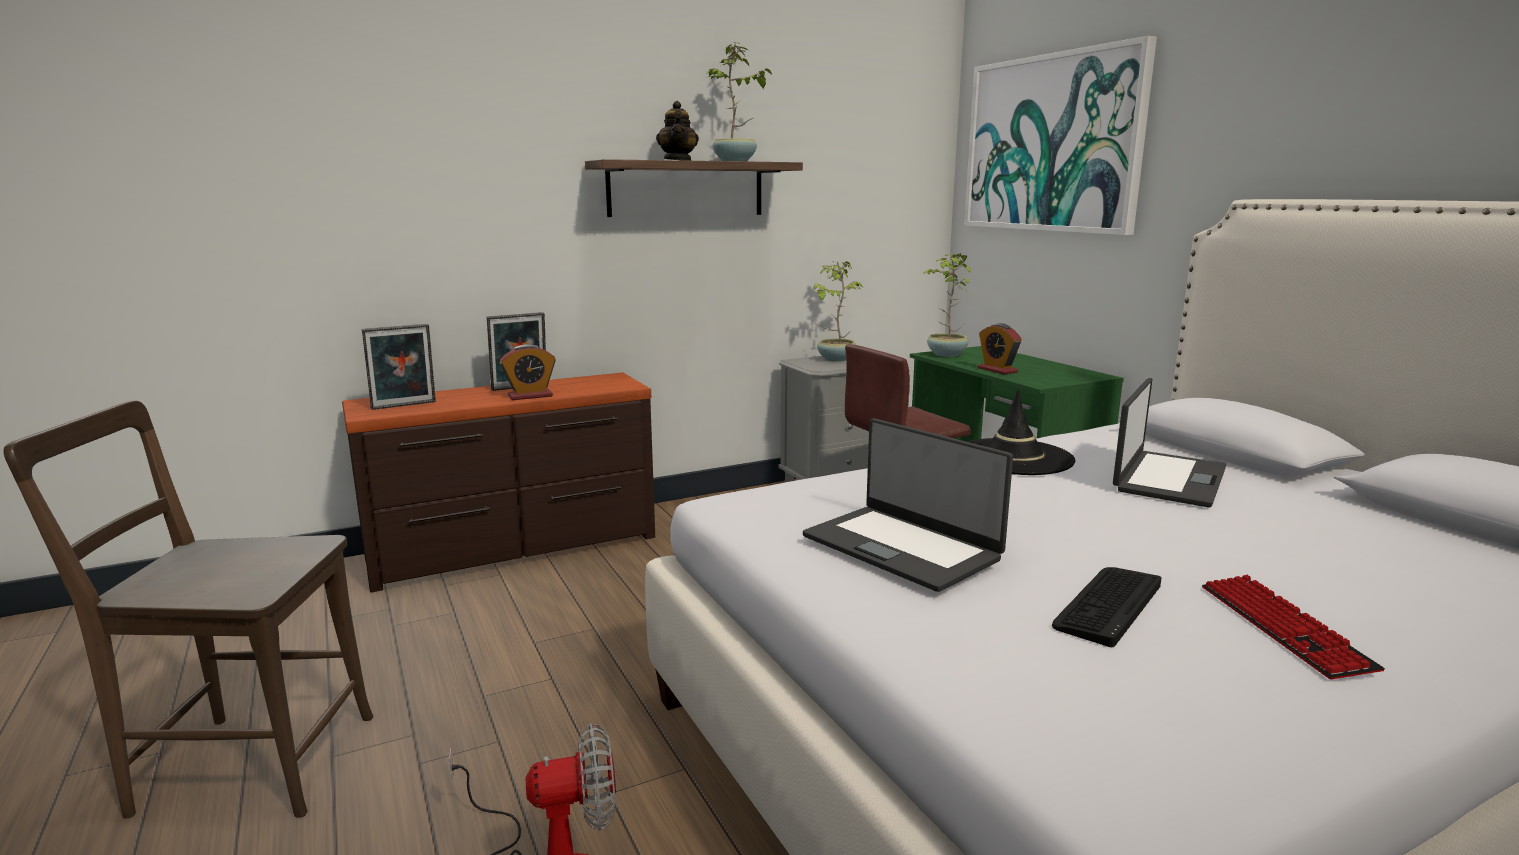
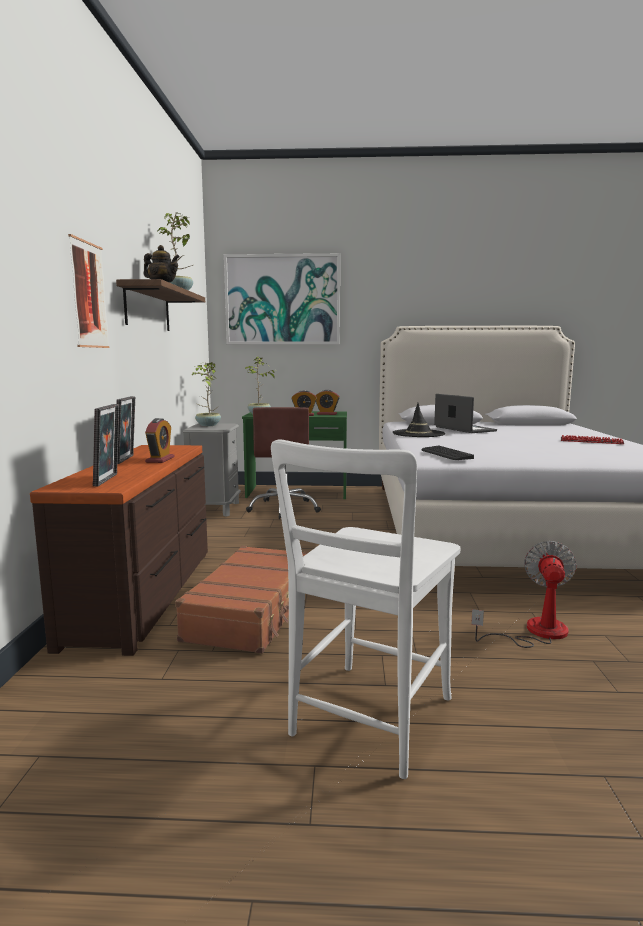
camera: 60 degrees left, 5 degrees down
brown chair [3,400,373,819] -> white chair [271,439,460,779]
laptop [803,418,1013,592] -> none
keyboard [1052,567,1162,647] -> keyboard moved to [421,446,474,460]
none -> picture [68,234,110,348]
none -> brown suitcase [175,546,309,654]
none -> alarm clock [315,390,340,415]

